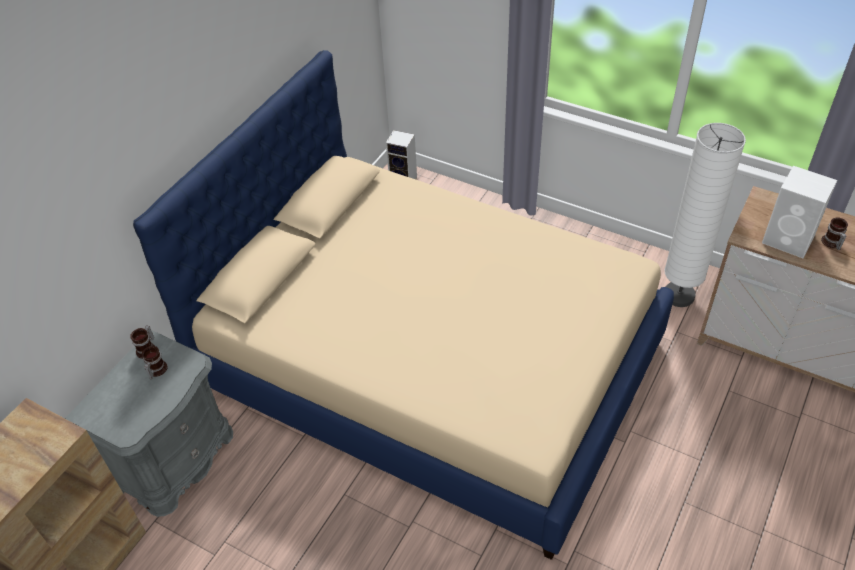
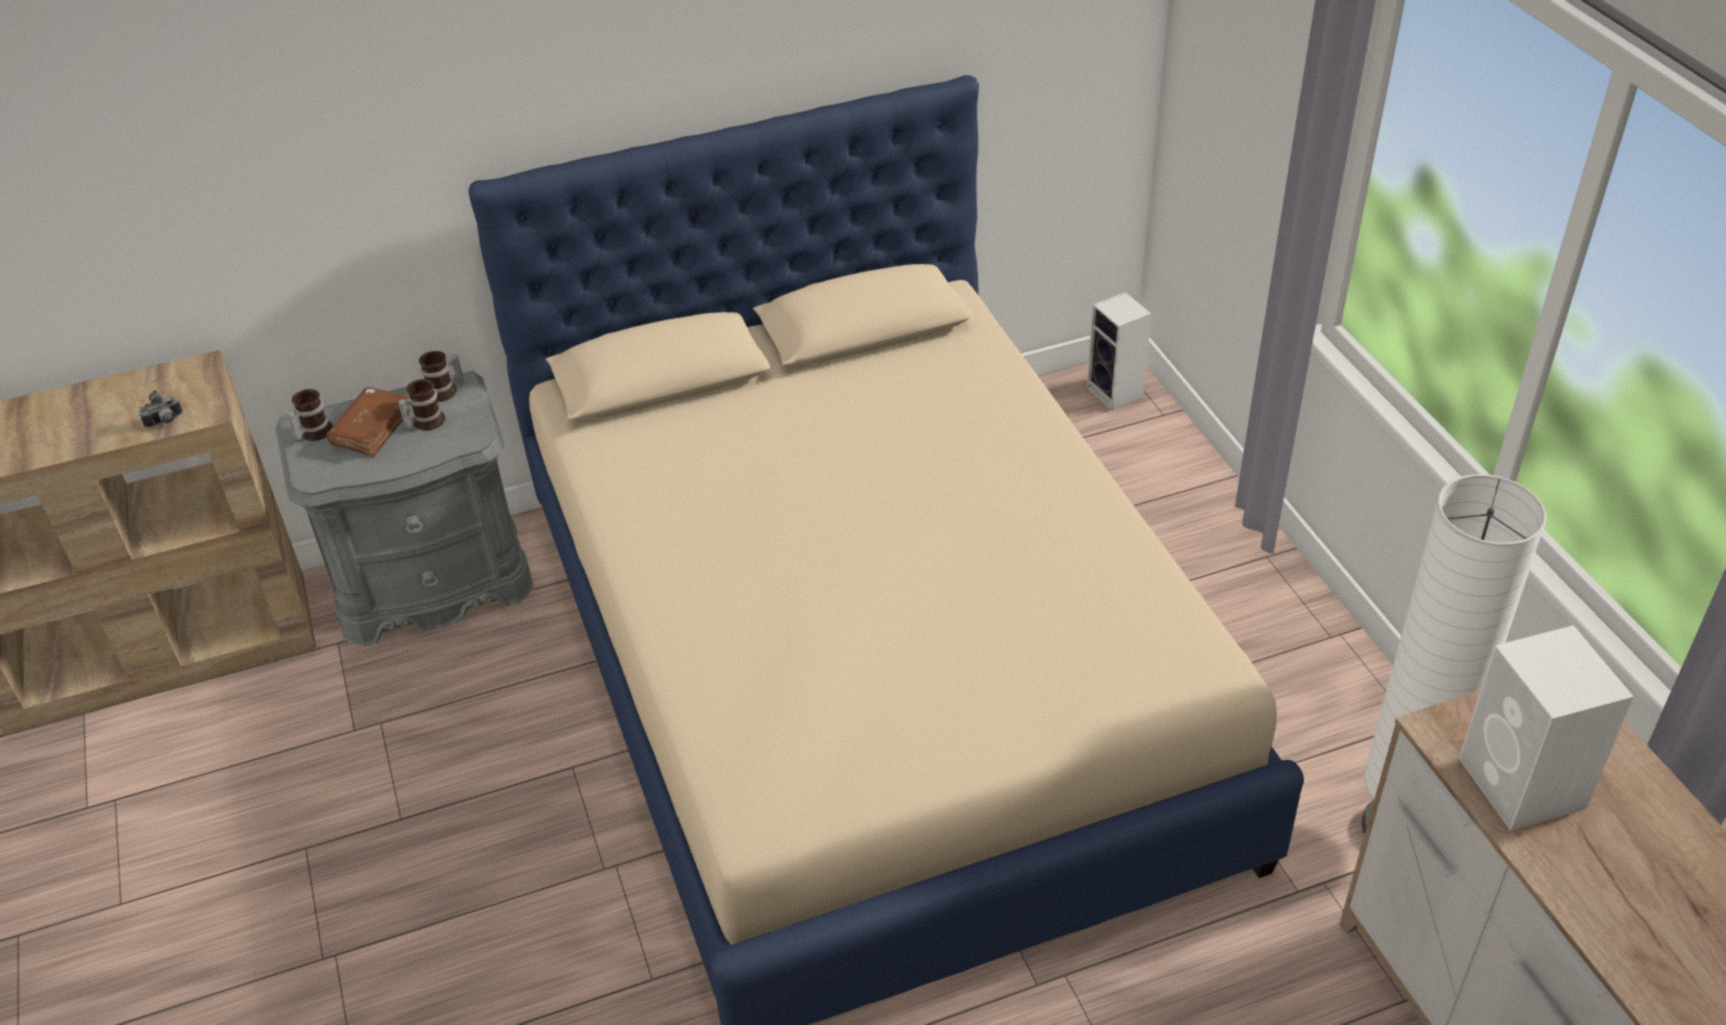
camera: 40 degrees right, 5 degrees down
mug [821,218,848,250] -> mug moved to [286,389,333,441]
none -> camera [139,390,183,428]
none -> brown book [326,387,411,457]

